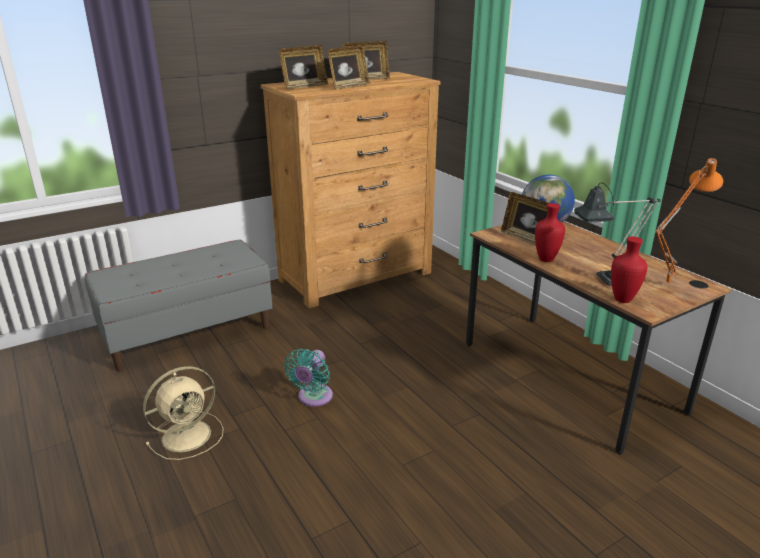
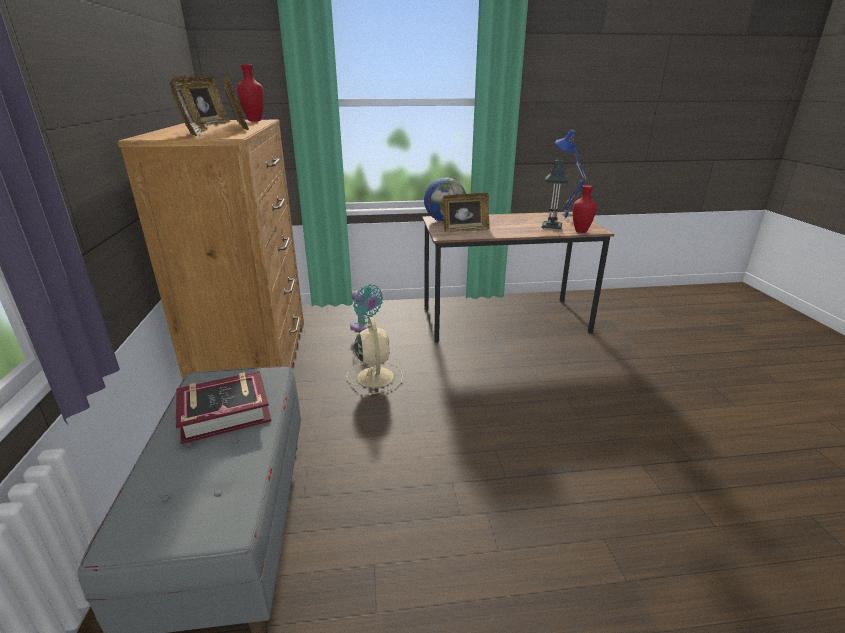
camera: 65 degrees left, 0 degrees up
beige fan [143,366,224,460] -> beige fan moved to [346,317,403,396]
turquoise fan [284,349,333,407] -> turquoise fan moved to [350,284,383,331]
red vase [535,203,565,262] -> red vase moved to [237,64,264,121]
orange table lamp [655,158,723,285] -> blue table lamp [555,129,586,219]
none -> book [176,371,271,444]

